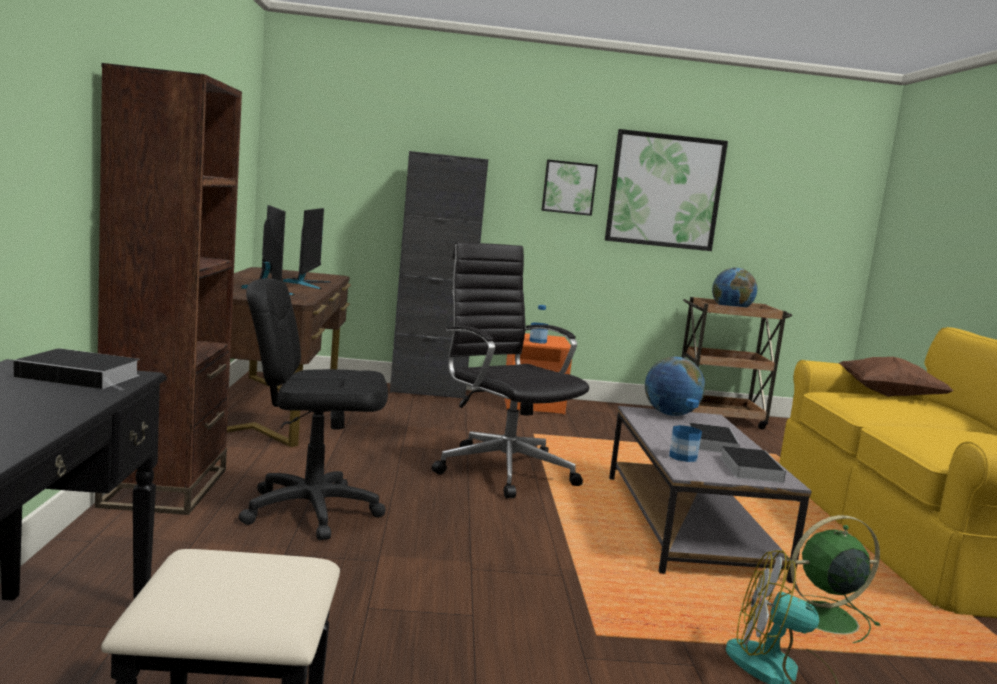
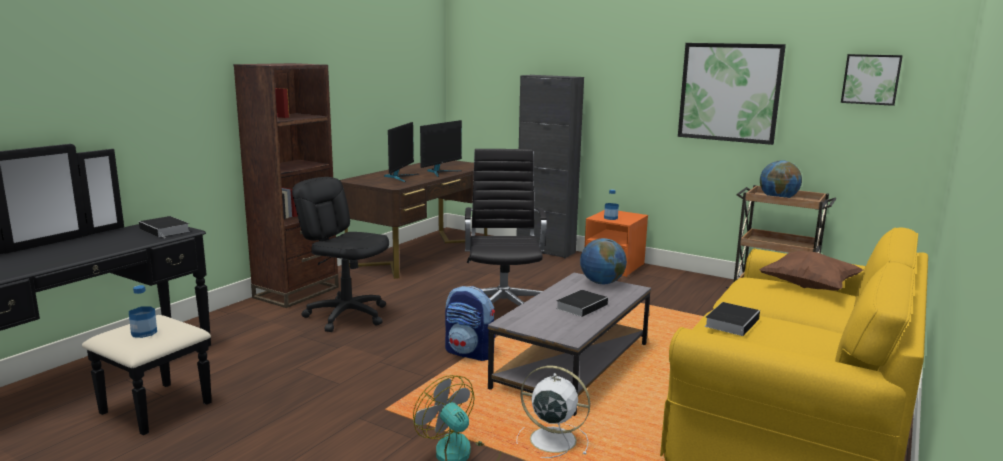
camera: 35 degrees right, 5 degrees up
picture [541,160,598,216] -> picture moved to [841,54,903,106]
bottle [669,399,702,462] -> bottle moved to [129,285,157,338]
book [720,446,786,483] -> book moved to [705,302,760,336]
green fan [791,515,881,643] -> white fan [516,366,590,458]
none -> backpack [445,286,495,361]

